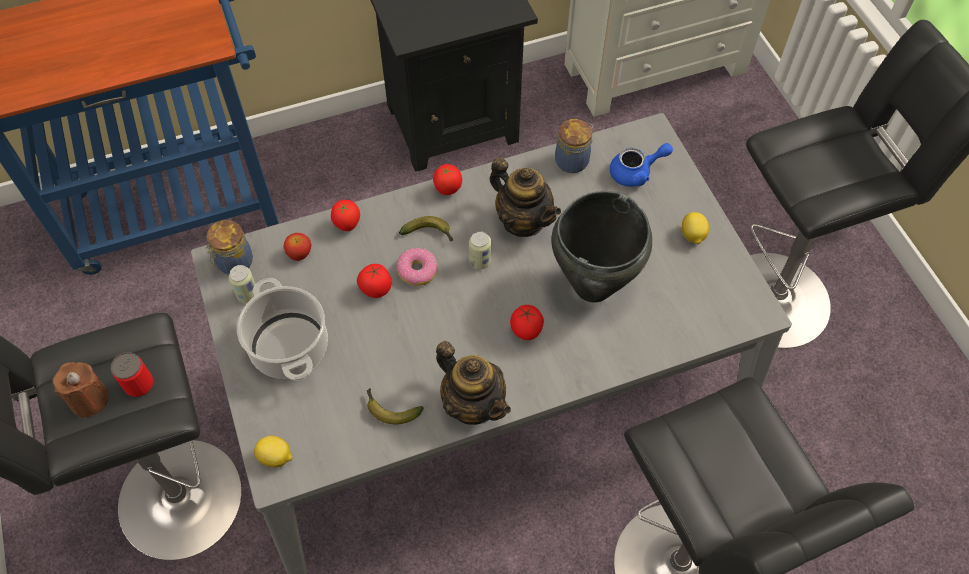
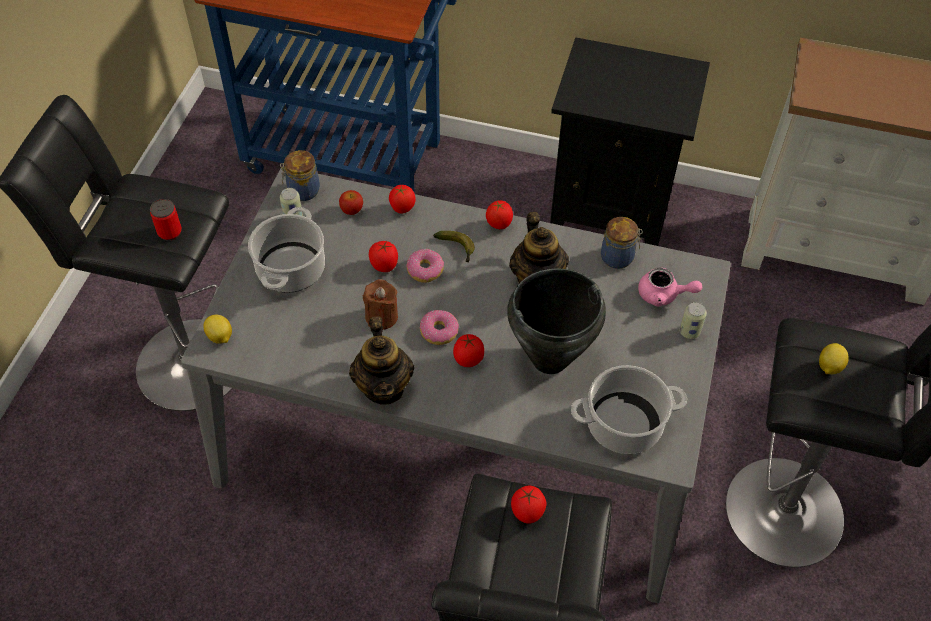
camera: 35 degrees right, 5 degrees down
brown candle [52,362,109,418] -> brown candle moved to [363,279,398,330]
banana [367,388,424,424] -> none
can [469,231,491,270] -> can moved to [679,302,707,339]
blue teapot [610,143,673,187] -> pink teapot [638,267,702,306]
lemon [682,212,709,244] -> lemon moved to [819,343,849,374]
none -> donut [420,310,459,345]
none -> tomato [511,485,547,524]
none -> cooking pot [571,365,687,454]

